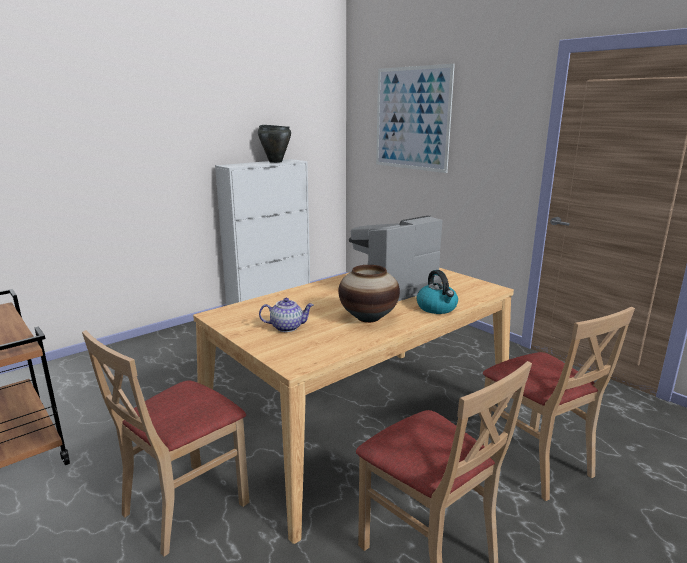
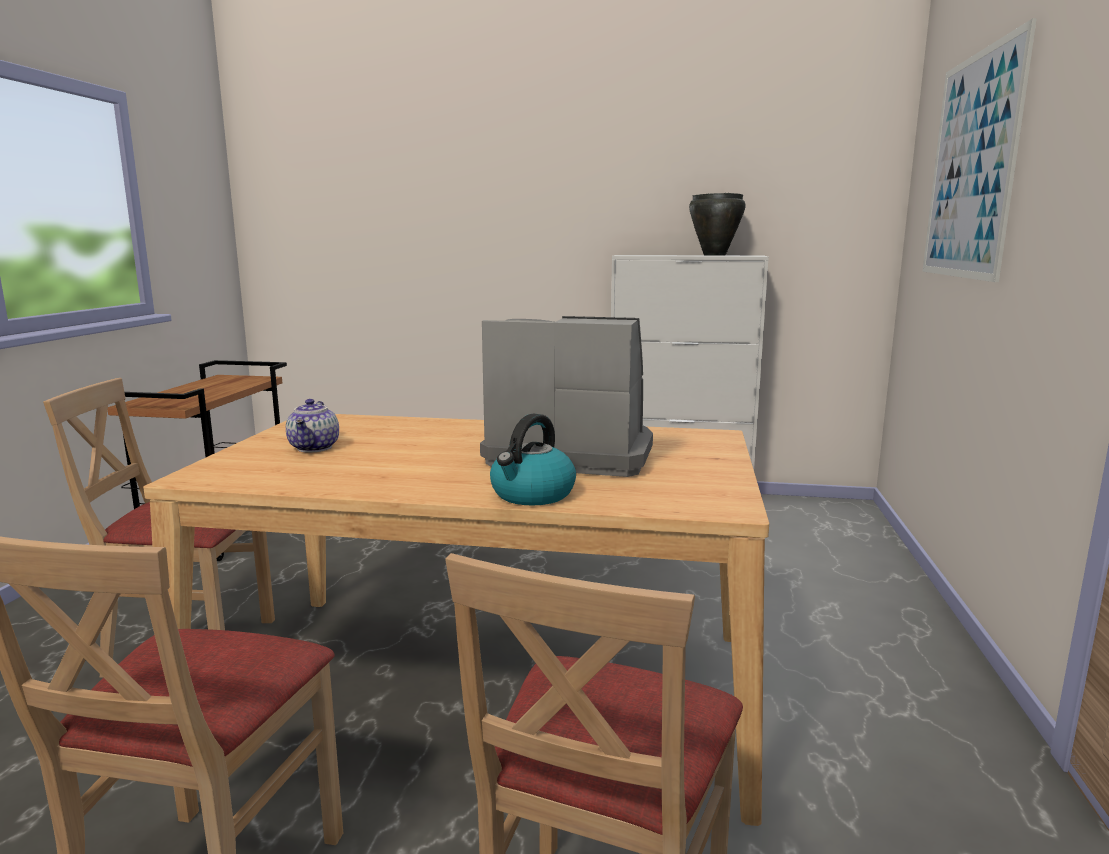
camera: 50 degrees right, 5 degrees down
teapot [259,298,314,332] -> teapot turned 45 degrees clockwise [286,399,339,452]
vase [338,265,400,323] -> none

